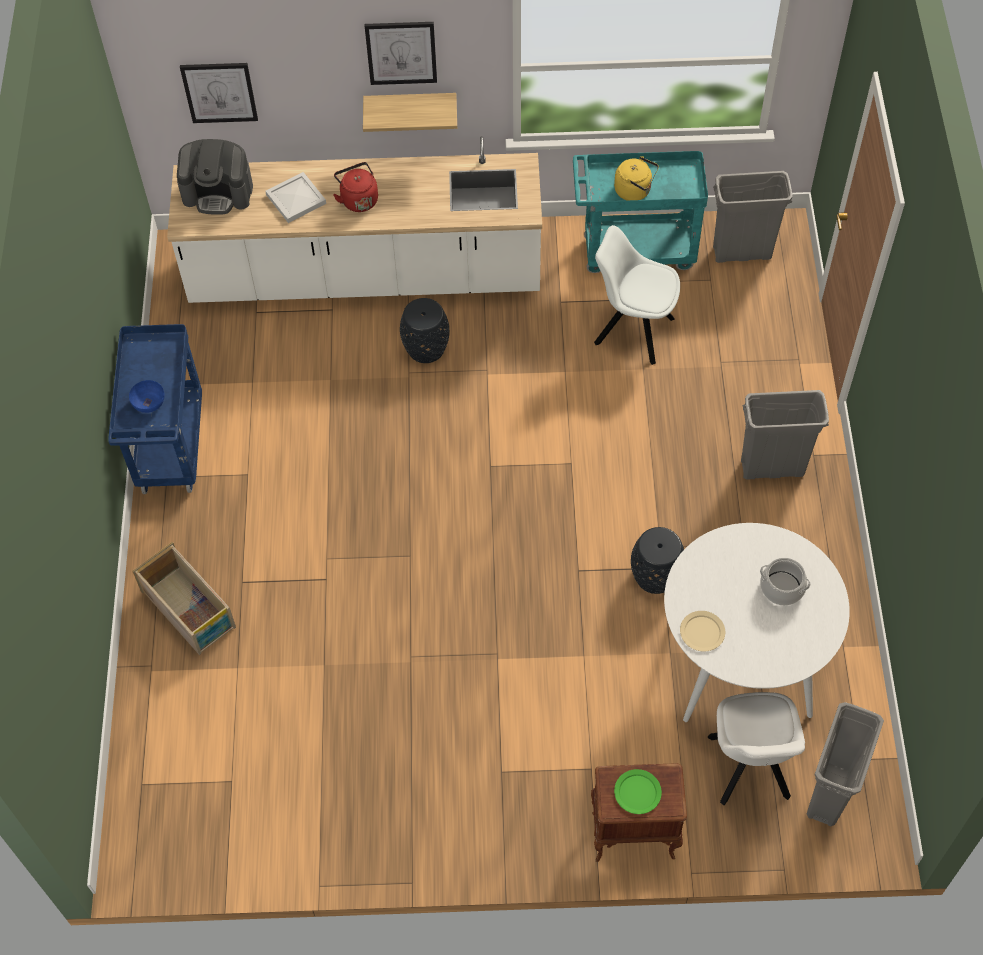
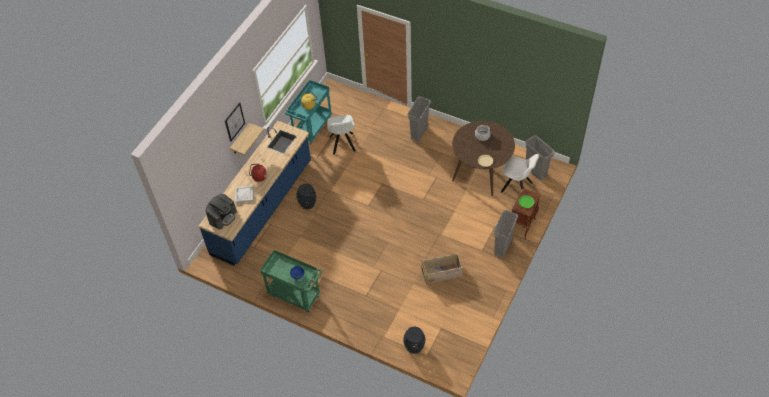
camera: 60 degrees left, 5 degrees down
blue cart [108,324,202,494] -> green cart [260,250,322,312]
crate [132,542,236,655] -> crate moved to [422,253,463,285]
white counter [167,136,542,303] -> blue counter [199,121,311,266]
picture [180,63,258,123] -> none
white chair [594,225,680,365] -> white chair turned 60 degrees counterclockwise [327,115,356,154]
black stool [631,527,684,594] -> black stool moved to [403,327,425,354]
white dining table [664,523,850,722] -> brown dining table [452,121,515,196]
grey trash can [713,171,792,263] -> grey trash can moved to [493,210,518,258]

